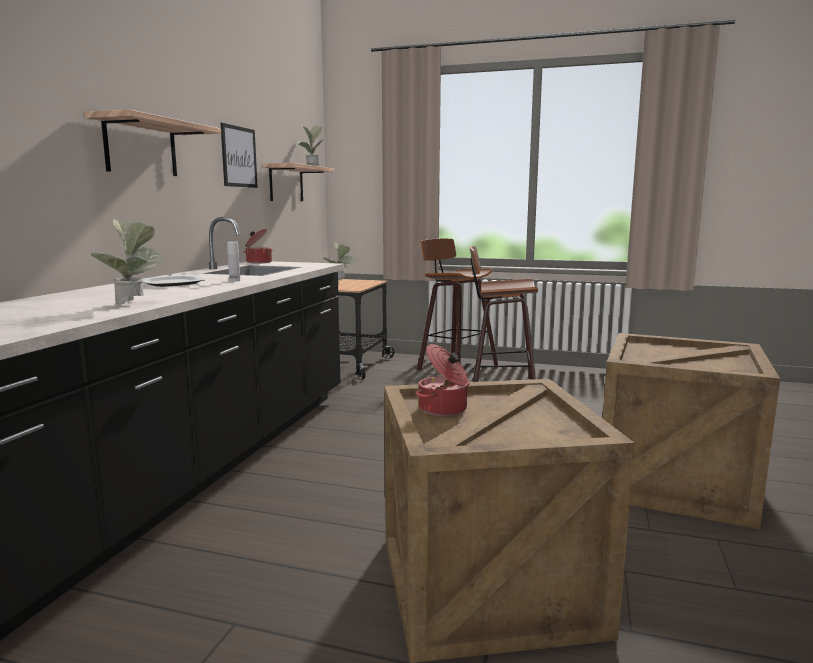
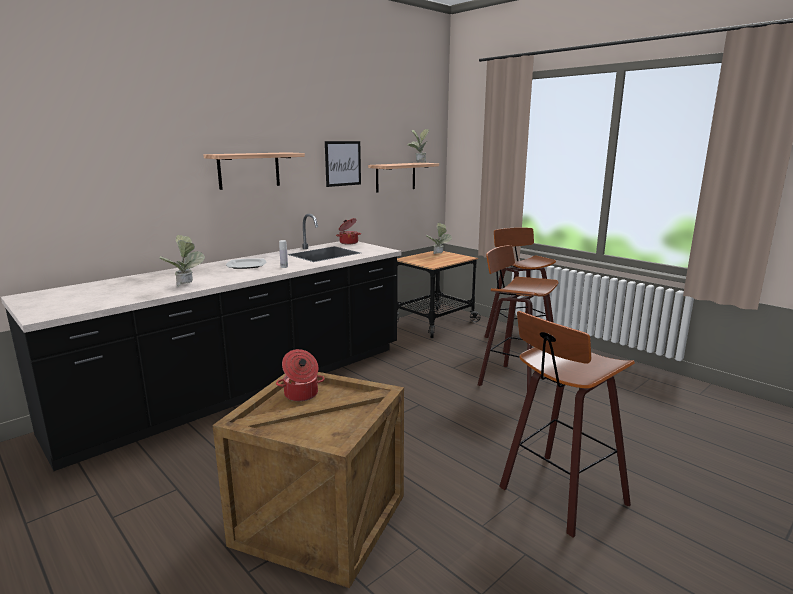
camera: 30 degrees right, 5 degrees up
crate [603,333,780,529] -> stool [499,311,635,537]

